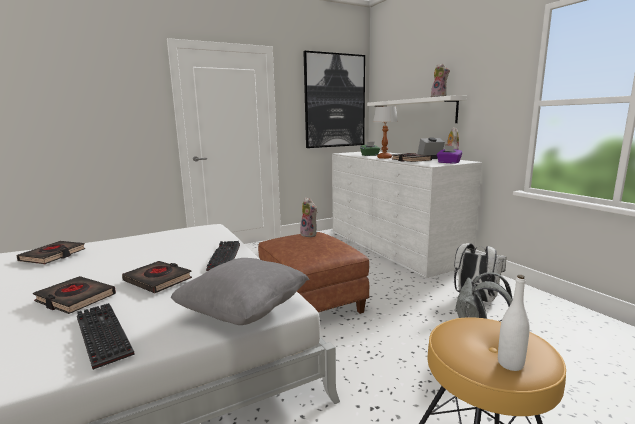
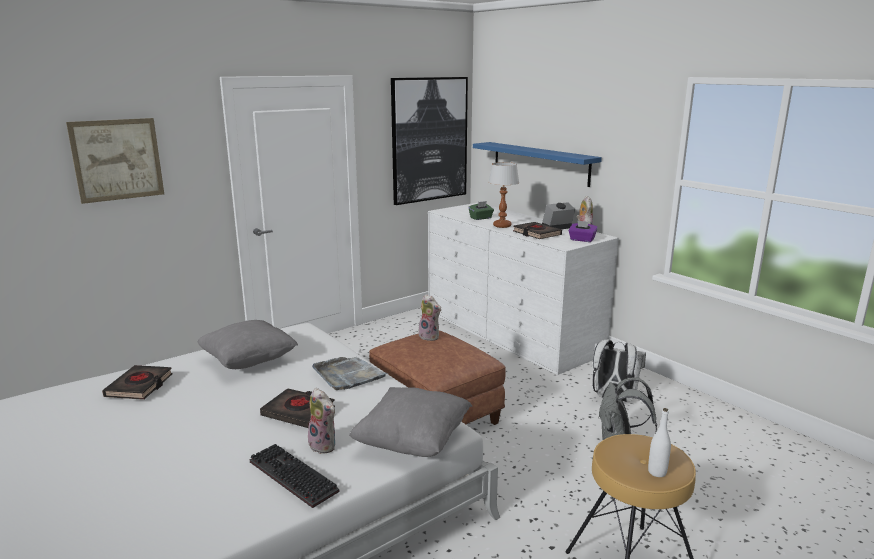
camera: 10 degrees left, 5 degrees up
black book [33,276,116,314] -> none
keyboard [206,241,240,271] -> grey tray [312,357,388,390]
white shelf [367,96,467,123] -> blue shelf [473,142,602,187]
plush toy [429,64,450,97] -> plush toy moved to [308,388,335,454]
none -> picture [66,118,164,204]
none -> grey pillow [198,320,298,369]

